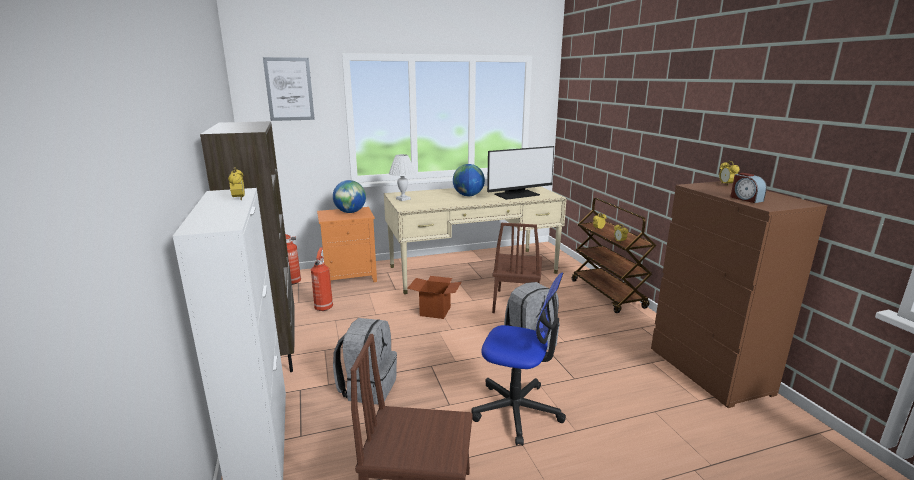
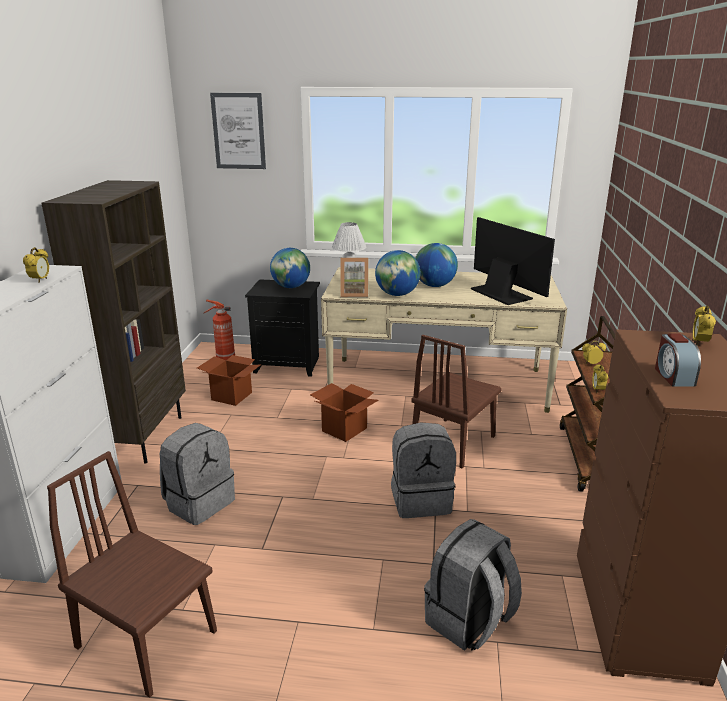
camera: 25 degrees right, 5 degrees up
fire extinguisher [311,248,333,311] -> cardboard box [197,355,261,406]
orange nightstand [317,207,377,282] -> black nightstand [245,279,320,377]
office chair [471,273,566,446] -> none
monitor [487,146,554,200] -> monitor turned 120 degrees counterclockwise [471,217,555,305]
none -> picture frame [340,258,369,297]
none -> globe [375,250,420,296]
none -> grey backpack [424,519,522,651]

